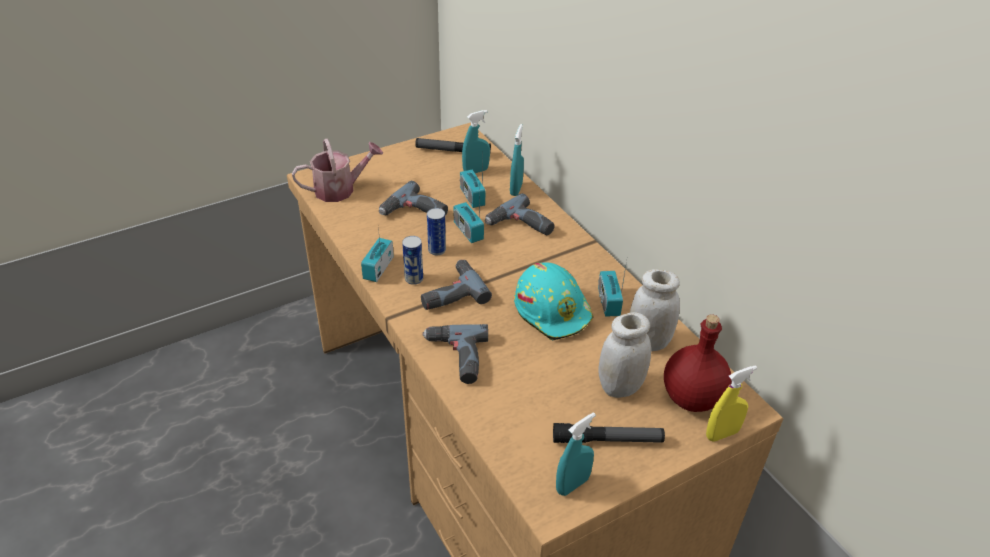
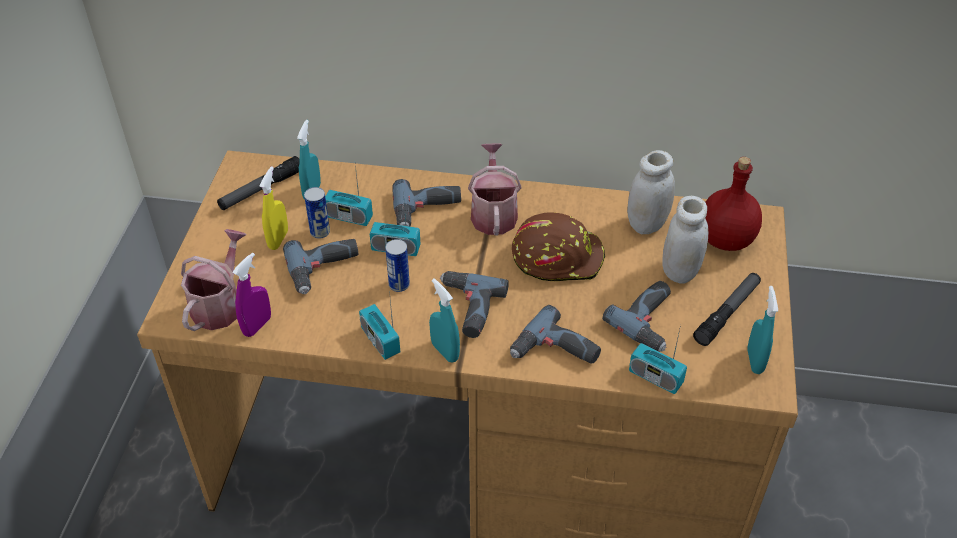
camera: 50 degrees left, 5 degrees up
can [402,236,423,285] -> can moved to [304,187,330,239]
turquoise spray bottle [510,124,524,196] -> turquoise spray bottle moved to [429,278,460,362]
turquoise hard hat [514,262,594,340] -> brown hard hat [512,212,605,281]
radio [598,261,627,317] -> radio moved to [629,324,687,394]
yellow spray bottle [706,365,757,442] -> yellow spray bottle moved to [259,166,288,250]
none -> purple spray bottle [232,252,271,337]
none -> watering can [468,143,521,236]
none -> power drill [602,281,671,352]

